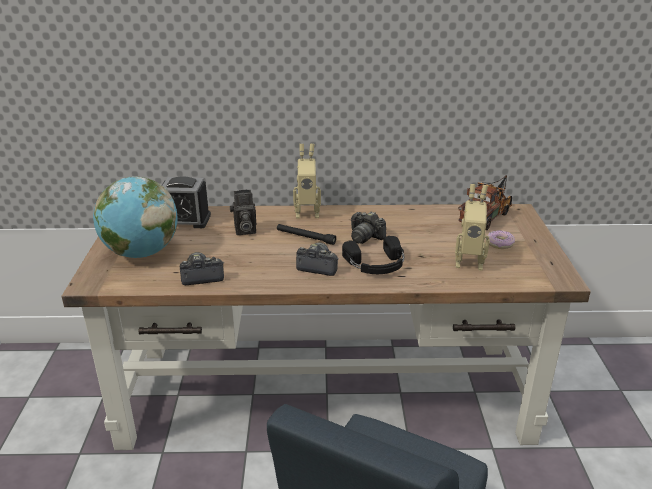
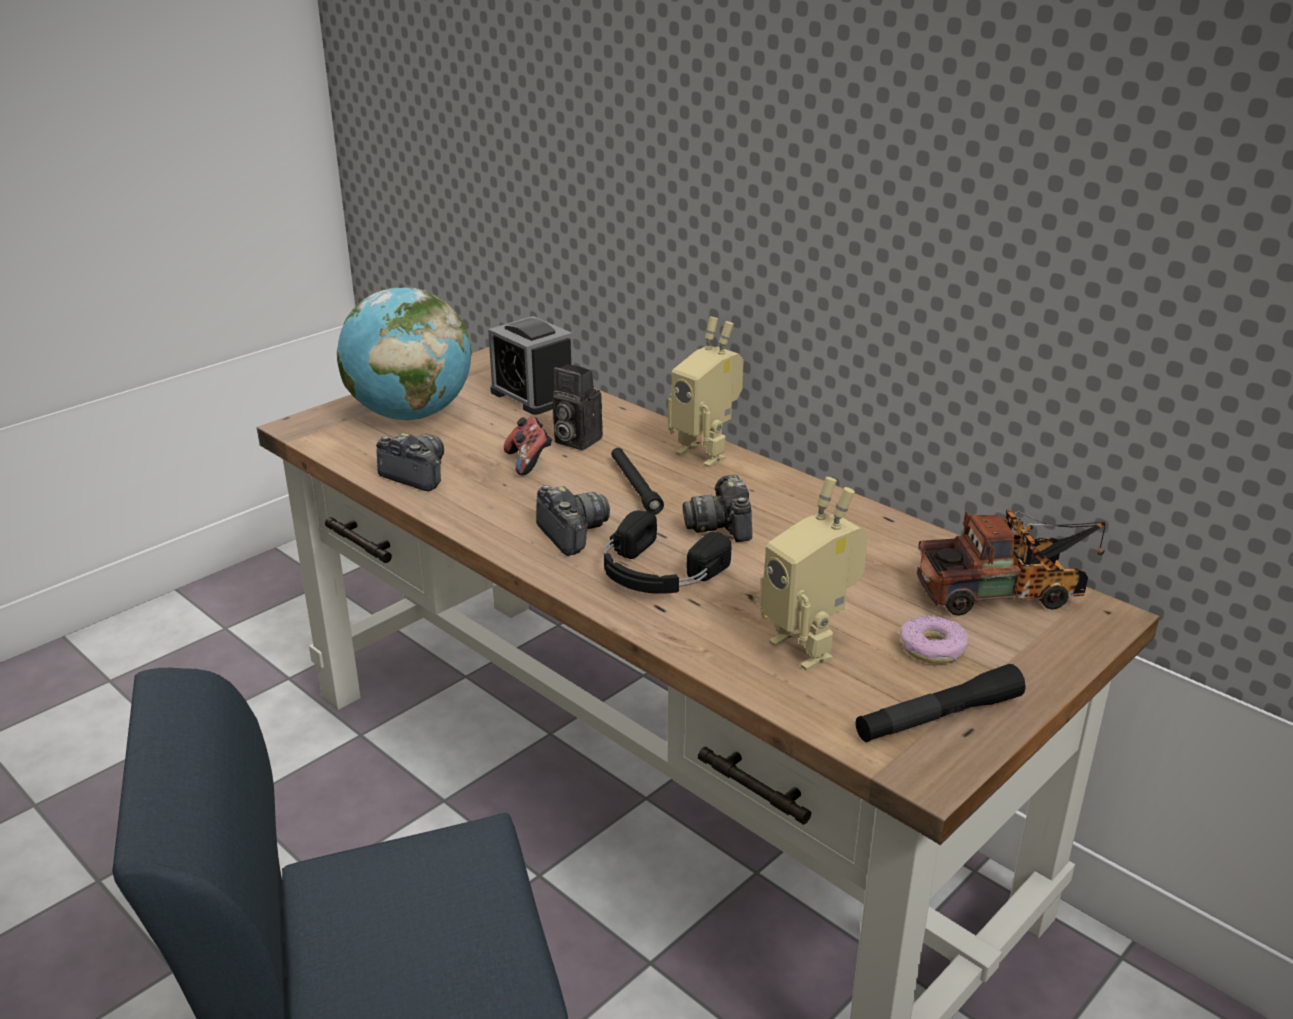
camera: 45 degrees right, 0 degrees up
none -> game controller [504,417,552,475]
none -> black flashlight [856,664,1026,742]

